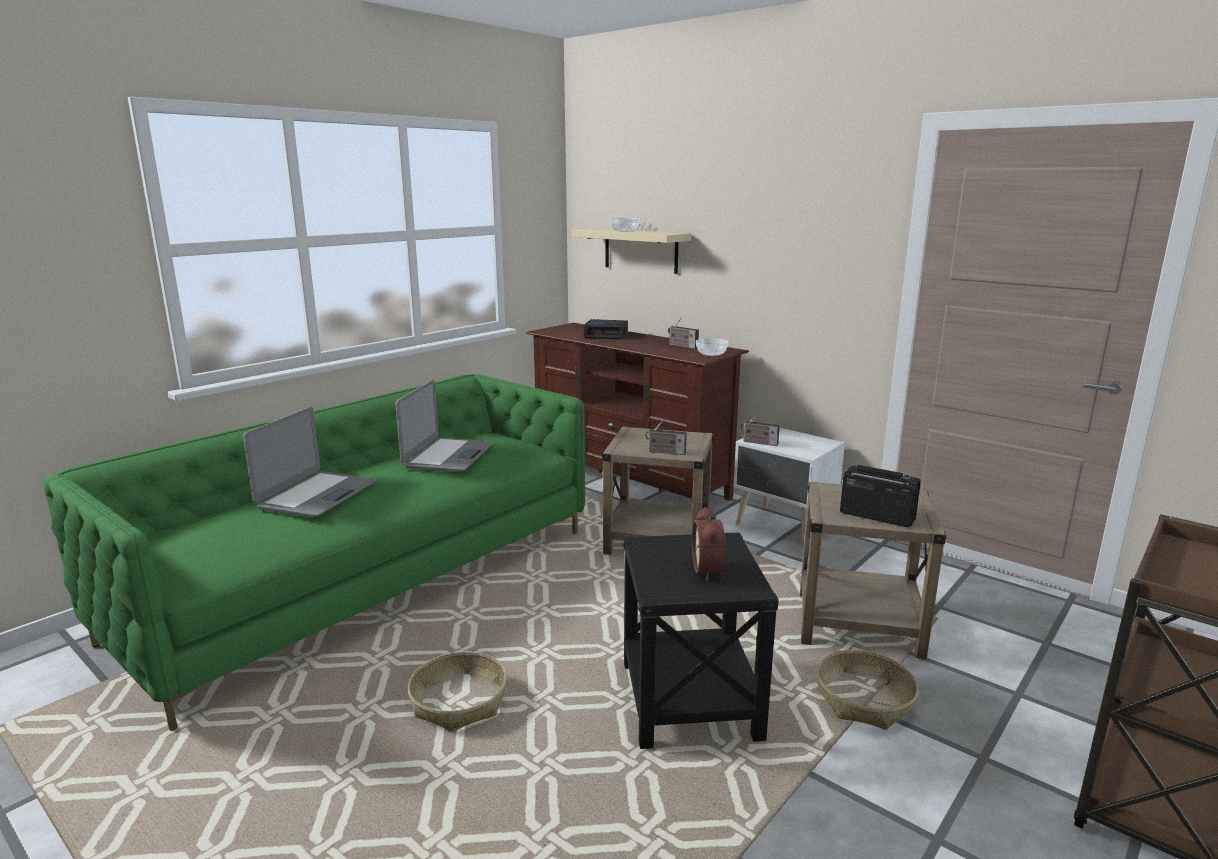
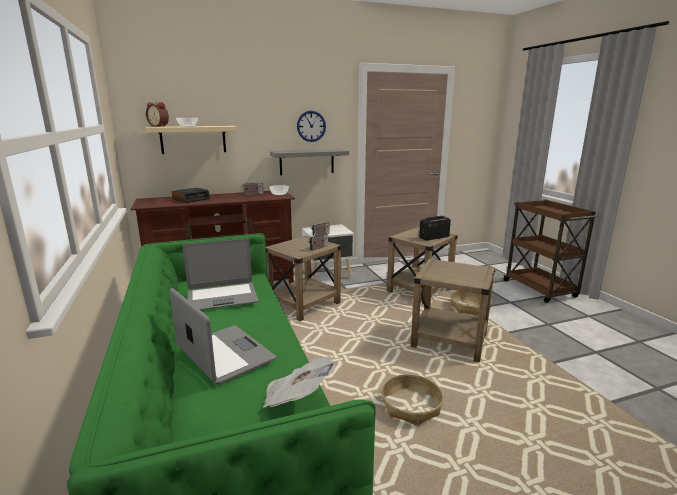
camera: 60 degrees left, 0 degrees up
laptop [395,380,494,472] -> laptop turned 120 degrees clockwise [183,239,258,310]
black side table [623,533,779,749] -> beige side table [411,259,495,362]
alarm clock [692,507,726,581] -> alarm clock moved to [146,102,169,127]
none -> newspaper [263,356,335,408]
none -> grey shelf [270,149,349,175]
none -> wall clock [297,111,326,142]

